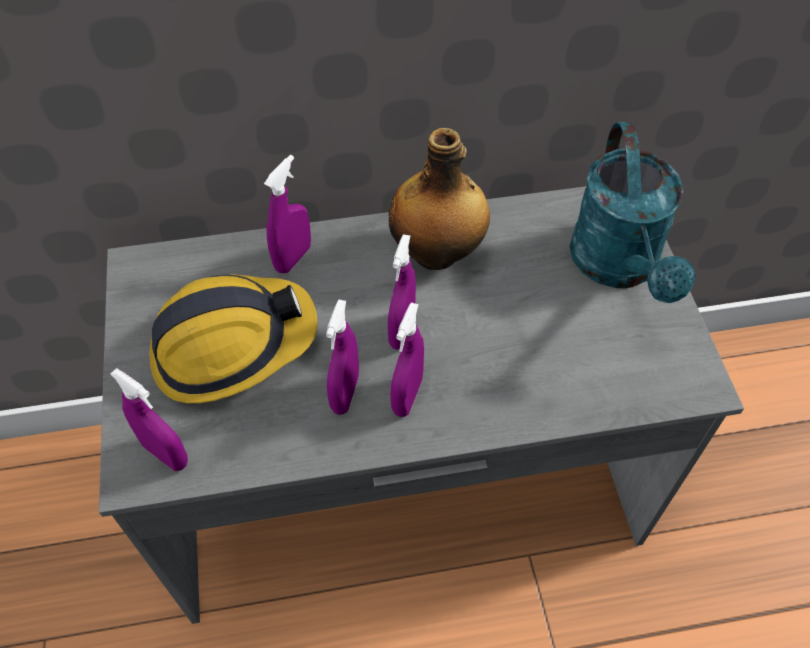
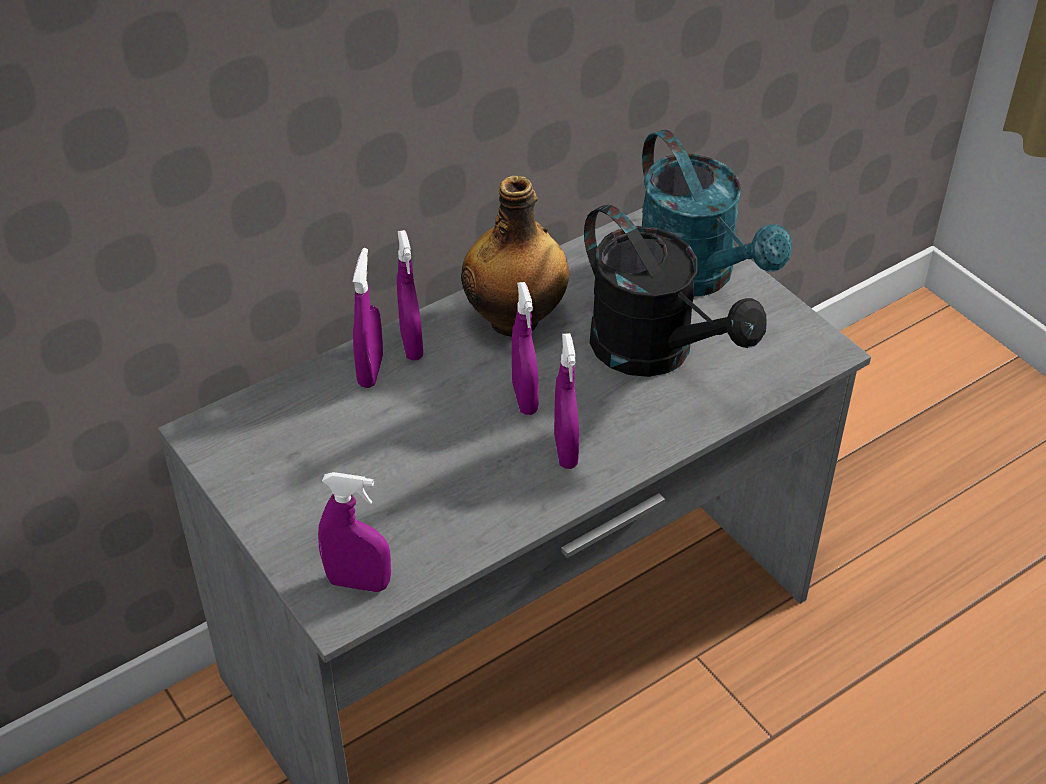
camera: 25 degrees left, 10 degrees down
hard hat [149,274,318,403] -> none
purple spray bottle [326,299,359,415] -> purple spray bottle moved to [397,230,423,360]
none -> black watering can [584,205,767,377]

